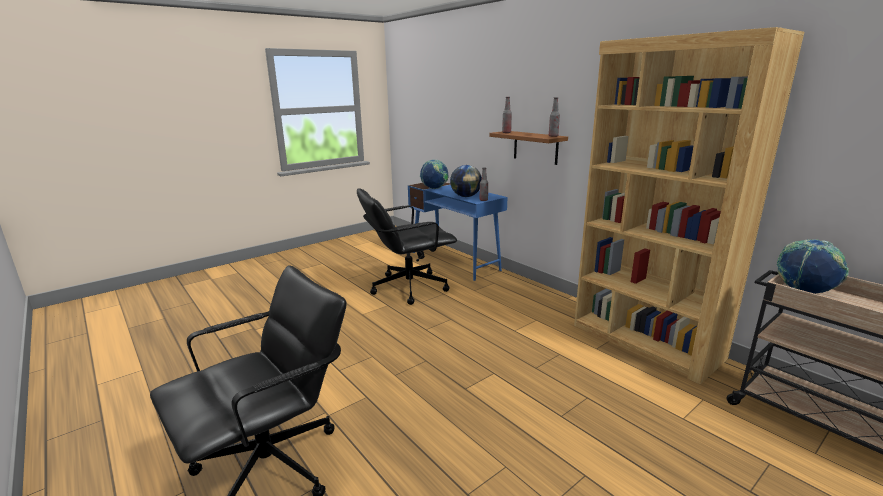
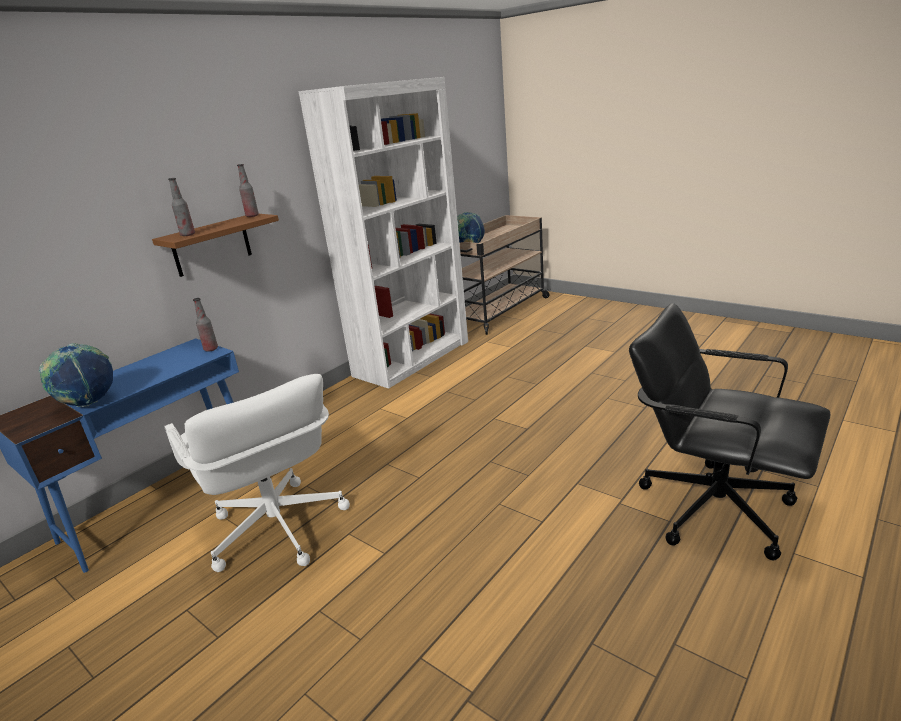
camera: 100 degrees left, 5 degrees up
black office chair [357,188,457,305] -> white office chair [164,374,350,572]
globe [450,165,482,197] -> none
brown bookcase [574,27,804,384] -> white bookcase [298,77,468,389]

